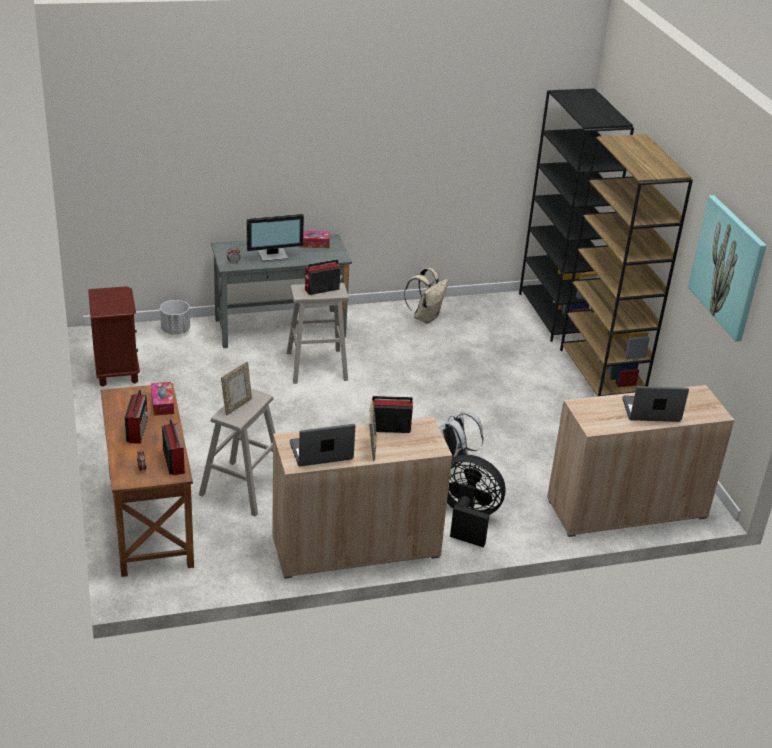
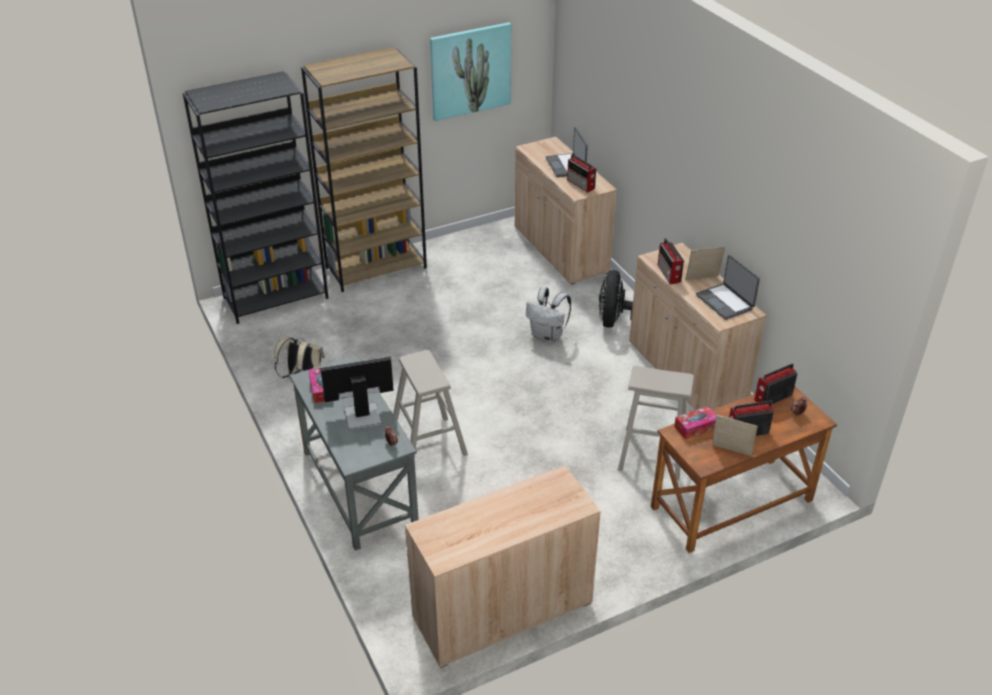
camera: 100 degrees left, 5 degrees up
brown nightstand [88,286,140,387] -> beige cabinet [405,466,601,668]
white planter [160,300,190,335] -> none
picture frame [221,362,252,415] -> picture frame moved to [712,415,758,456]
monitor [247,214,304,262] -> monitor turned 75 degrees counterclockwise [320,357,394,430]
radio [305,259,340,295] -> radio moved to [567,154,596,193]

